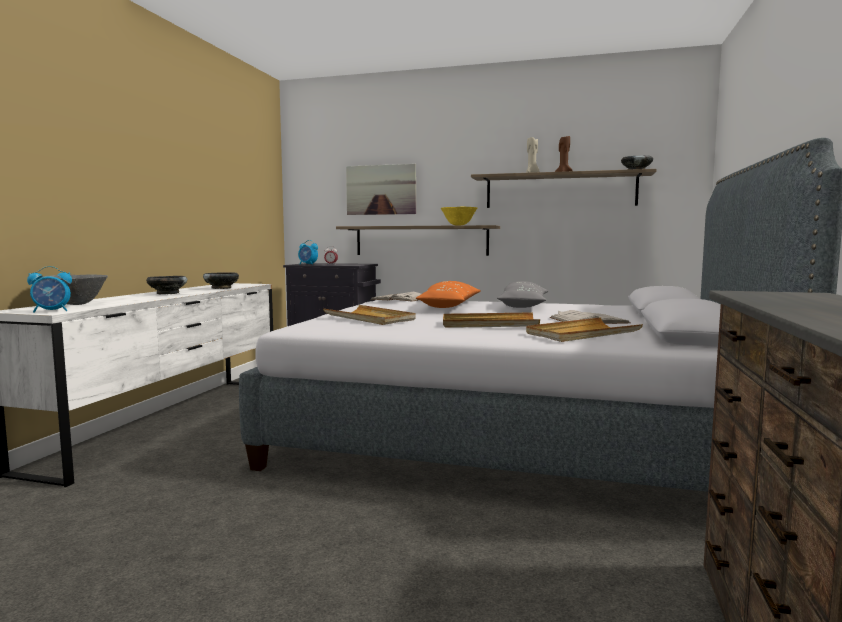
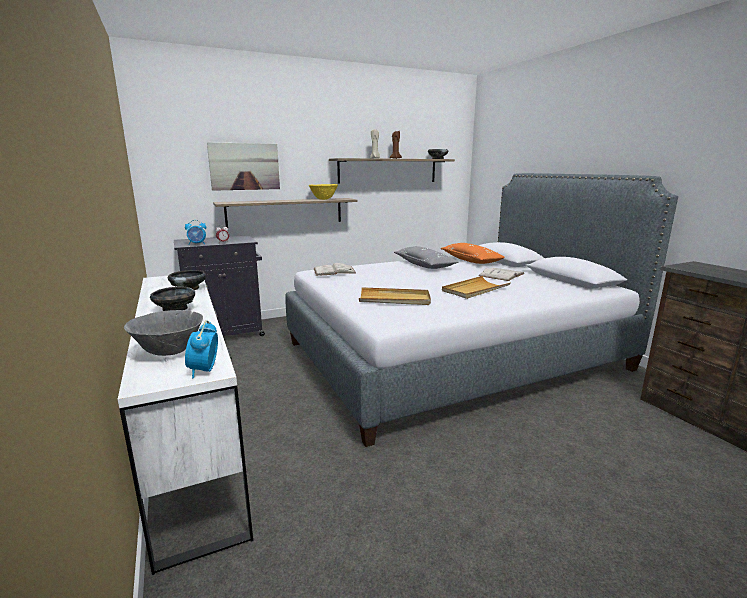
camera: 40 degrees left, 10 degrees up
alarm clock [27,266,72,313] -> alarm clock turned 150 degrees clockwise [185,320,218,378]
orange pillow [416,281,481,308] -> orange pillow moved to [440,243,504,264]
beige tray [526,317,643,342] -> none

